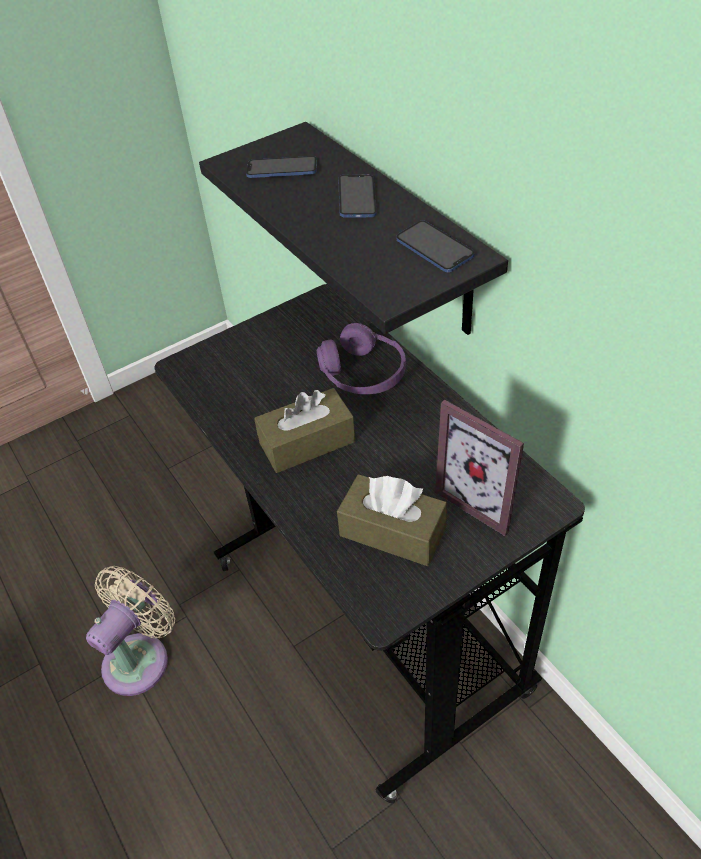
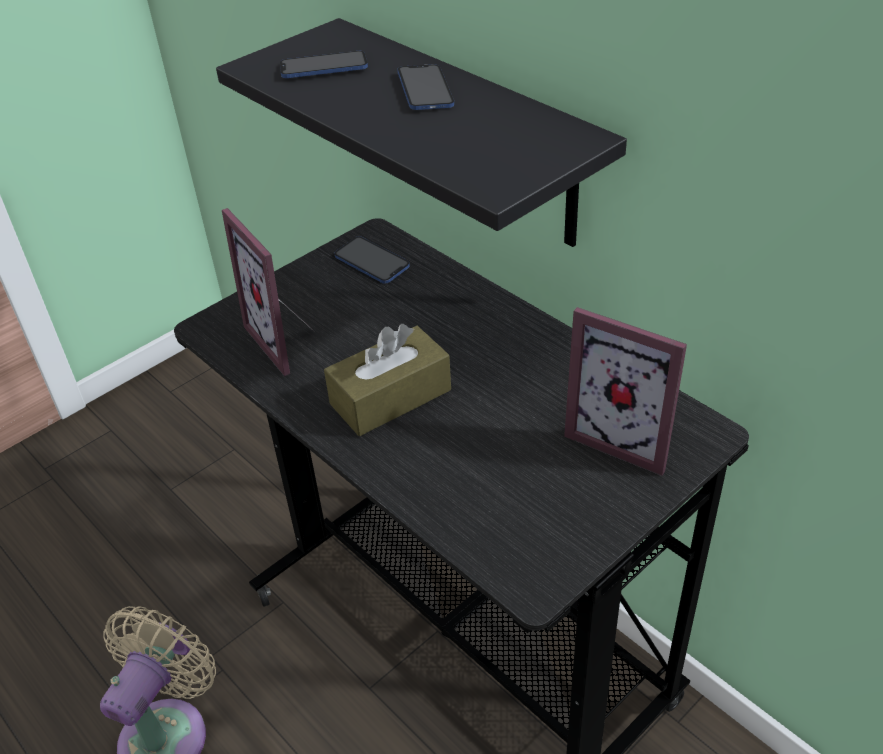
camera: 10 degrees left, 5 degrees down
purple headphones [317,323,406,394] -> none
brown tissue box [337,474,447,566] -> none
phone [396,221,475,272] -> phone moved to [334,236,410,284]
none -> picture frame [222,208,313,376]

